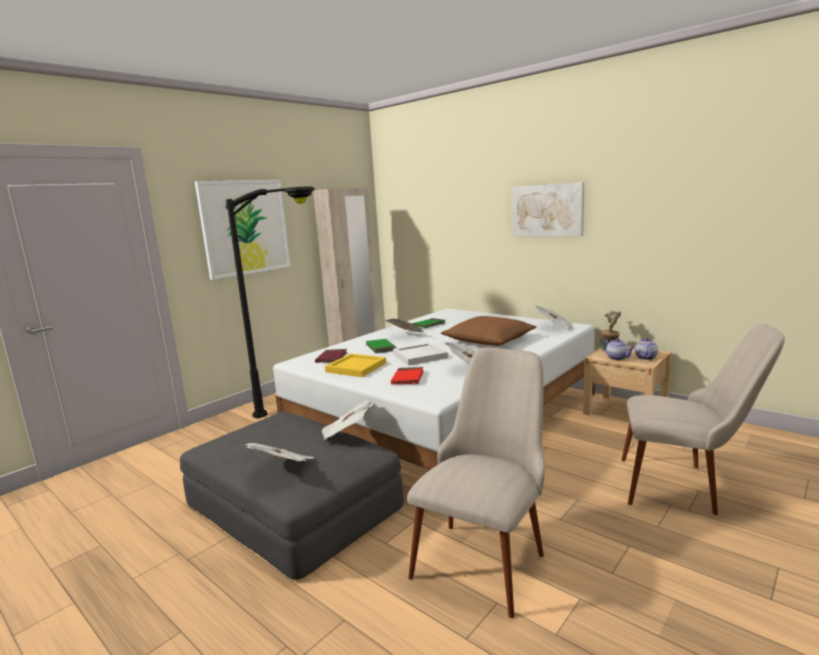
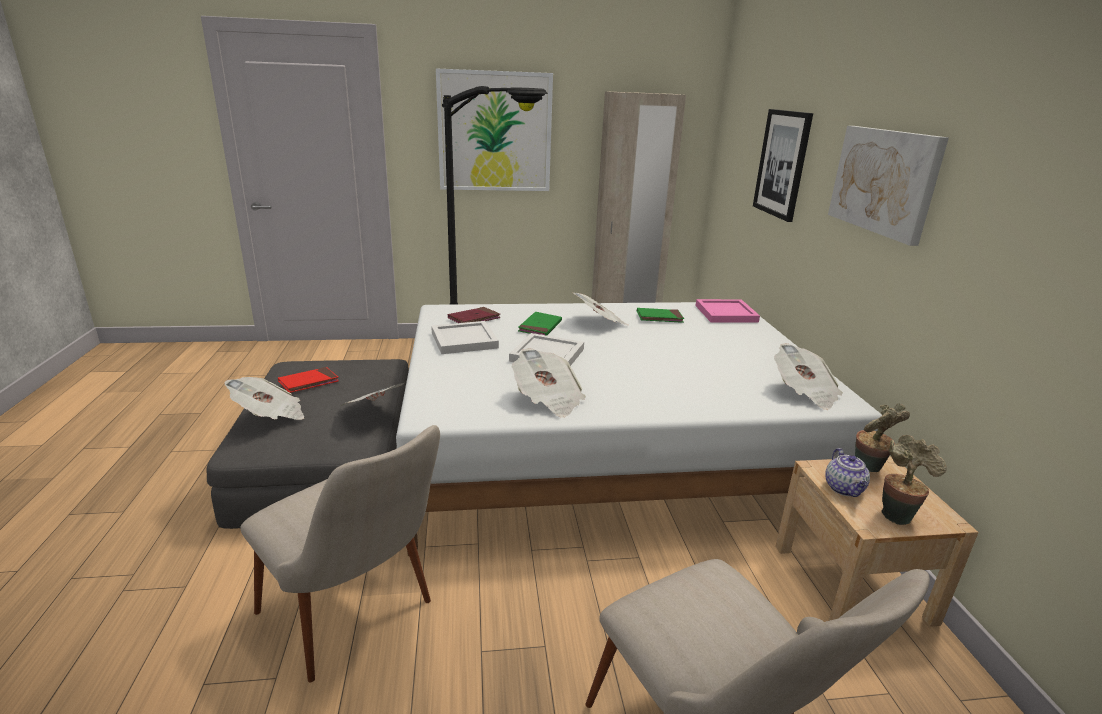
camera: 40 degrees right, 10 degrees up
yellow tray [325,354,386,377] -> white tray [431,321,499,354]
red book [391,367,424,385] -> red book moved to [278,367,339,393]
beige chair [407,348,545,618] -> beige chair turned 60 degrees clockwise [240,425,440,682]
brown pillow [441,316,536,346] -> none
teapot [635,338,658,360] -> potted plant [882,435,947,525]
none -> pink tray [695,299,760,322]
none -> picture [753,109,813,222]

